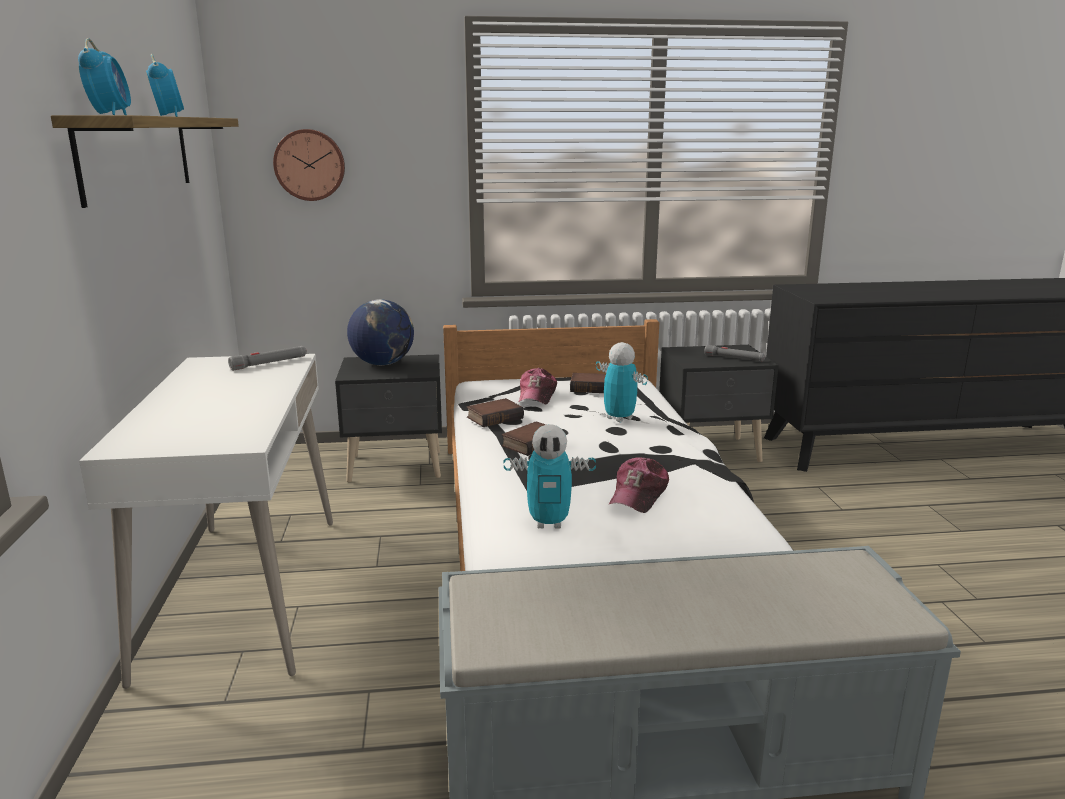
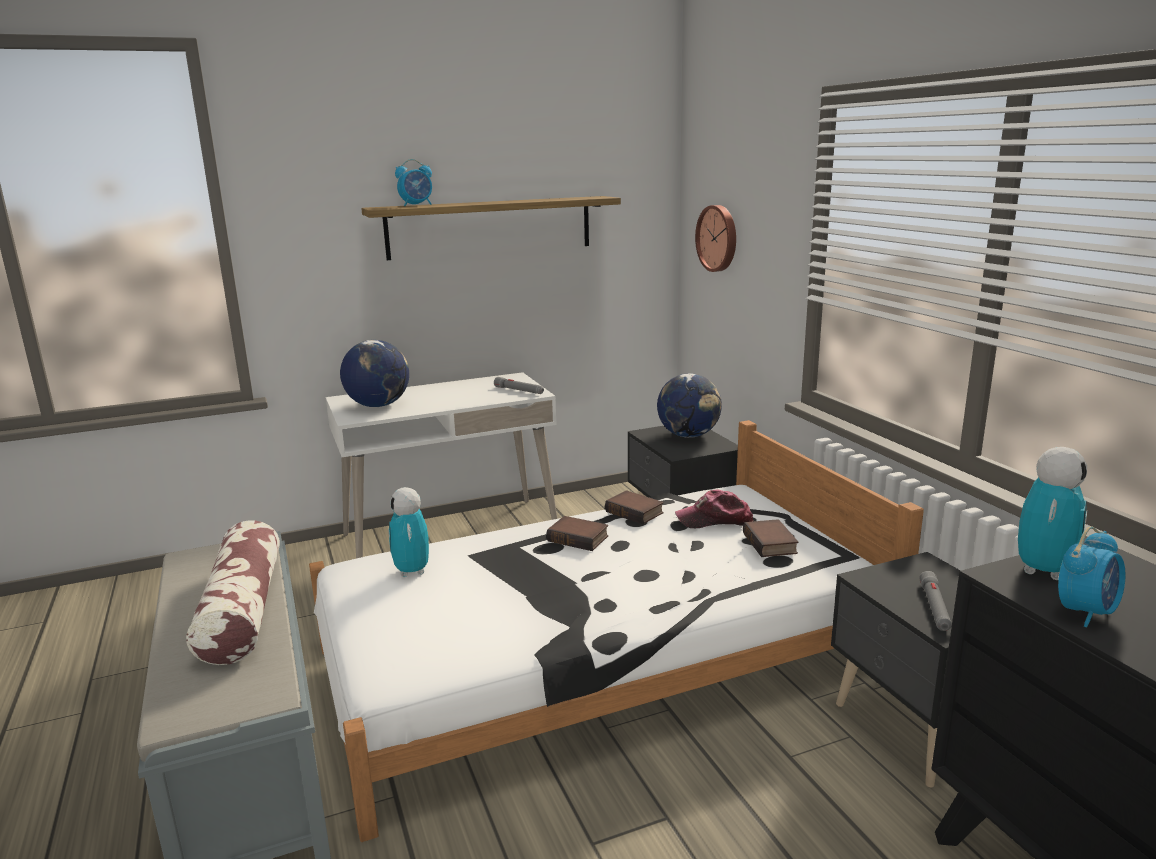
camera: 75 degrees right, 0 degrees up
alarm clock [146,54,184,117] -> alarm clock moved to [1058,526,1126,628]
toy robot [596,342,648,423] -> toy robot moved to [1018,447,1087,580]
cap [608,458,669,513] -> none
none -> pillow [186,521,280,665]
none -> globe [340,340,409,407]

